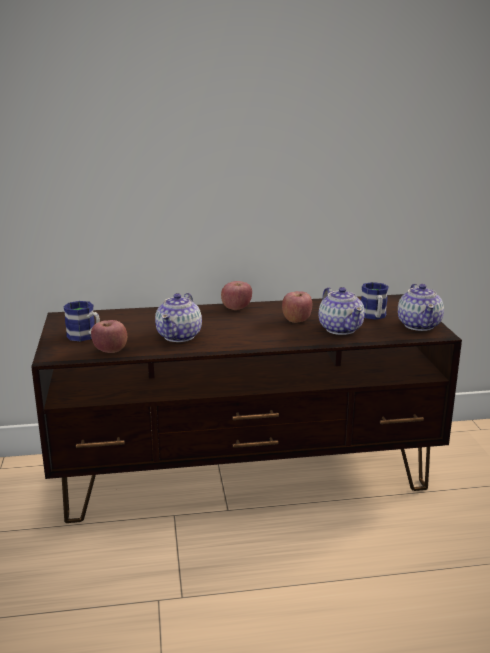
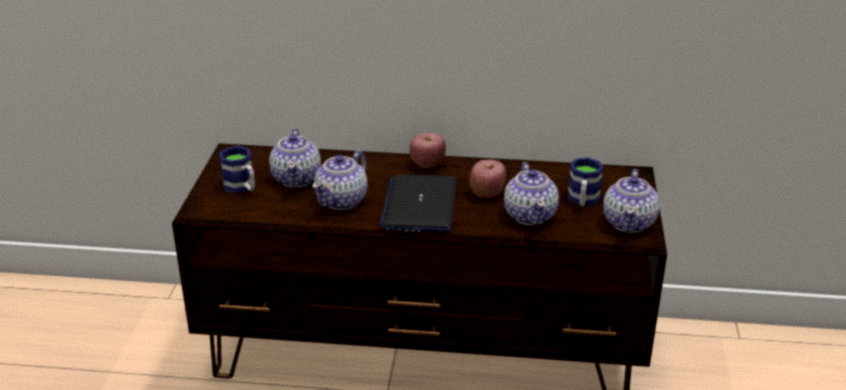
camera: 15 degrees right, 10 degrees up
apple [91,320,127,353] -> none
none -> teapot [269,128,321,187]
none -> laptop [379,174,456,233]

